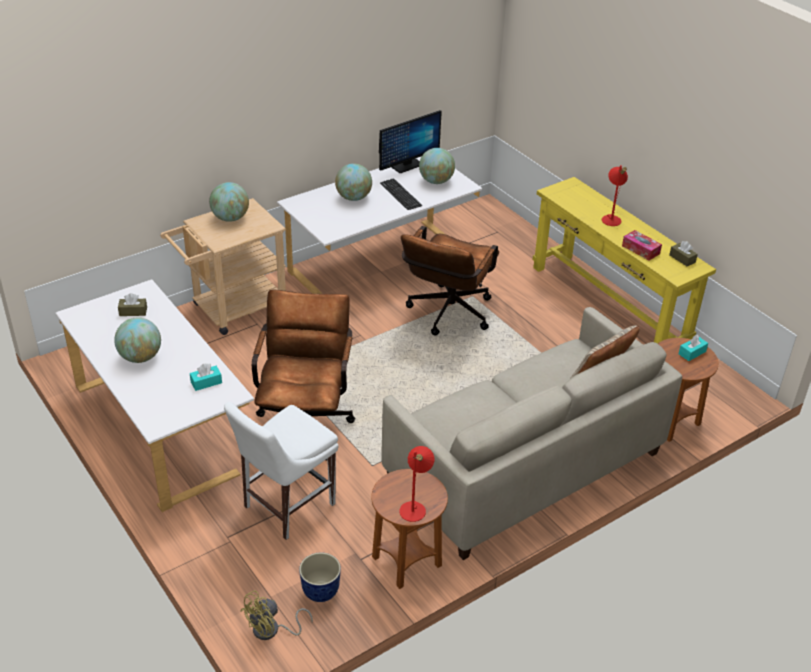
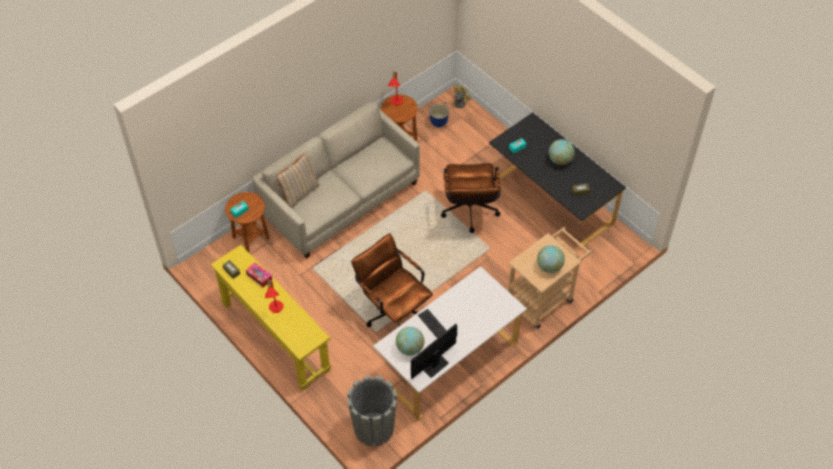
camera: 175 degrees right, 15 degrees up
white desk [56,279,254,512] -> black desk [489,112,626,249]
white chair [224,402,339,540] -> none
globe [335,163,372,201] -> none
brown office chair [401,226,499,336] -> brown office chair turned 60 degrees counterclockwise [351,233,433,327]
none -> grey planter [347,375,397,446]

